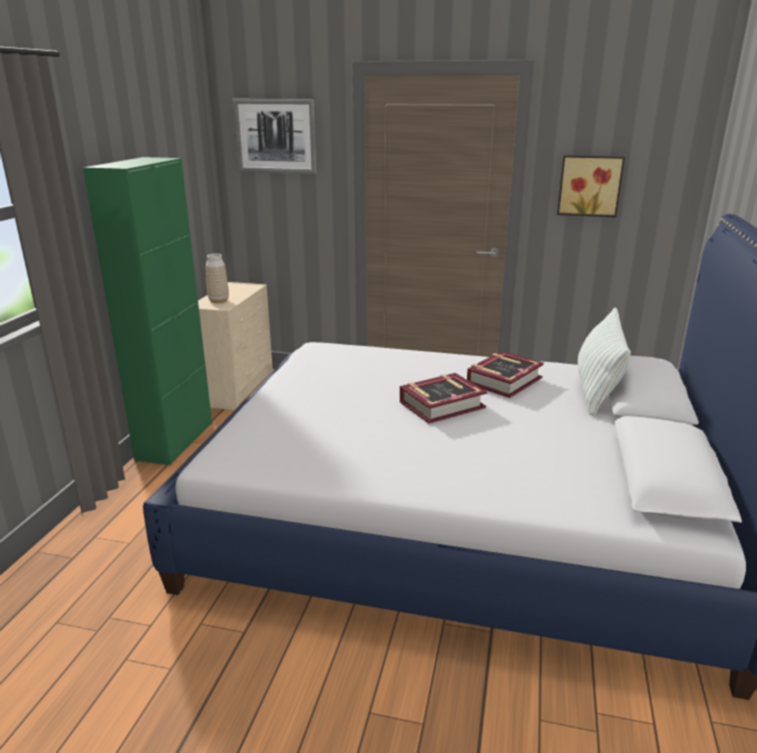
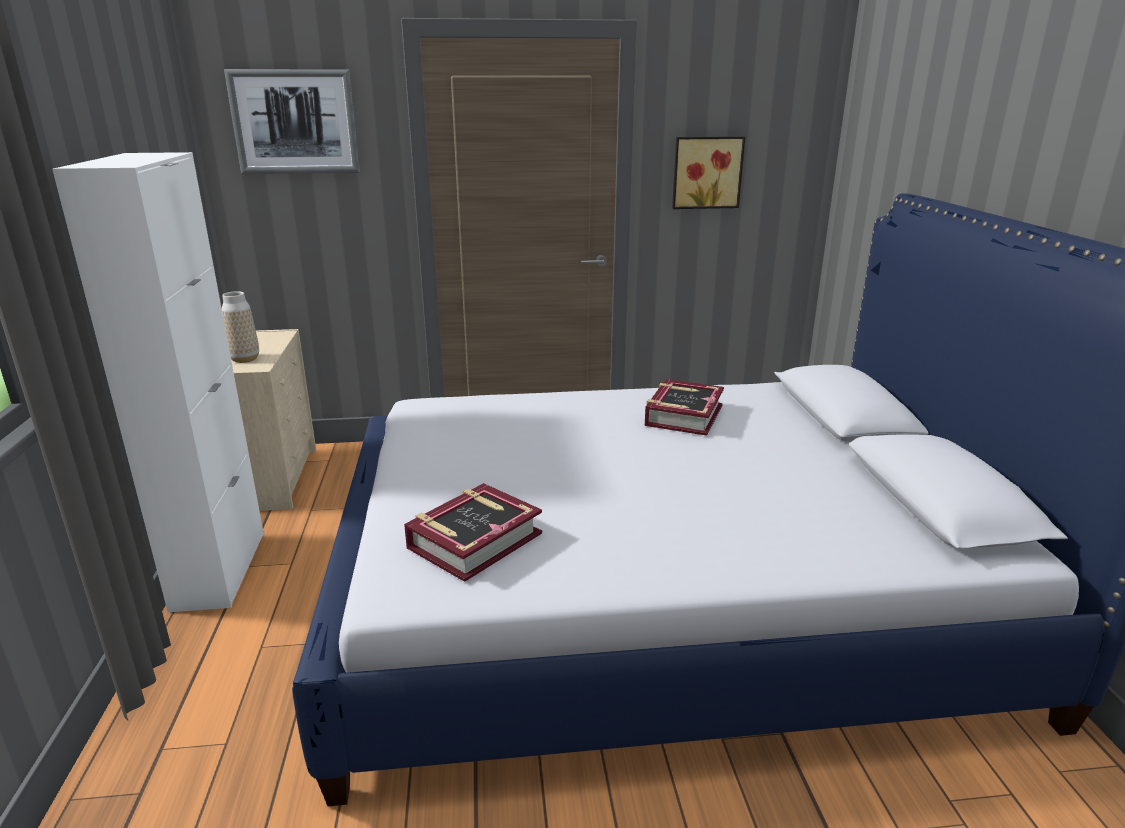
camera: 20 degrees left, 0 degrees up
green cabinet [83,157,212,465] -> white cabinet [52,152,264,612]
book [400,373,487,424] -> book moved to [404,483,542,582]
pillow [578,308,631,416] -> none

